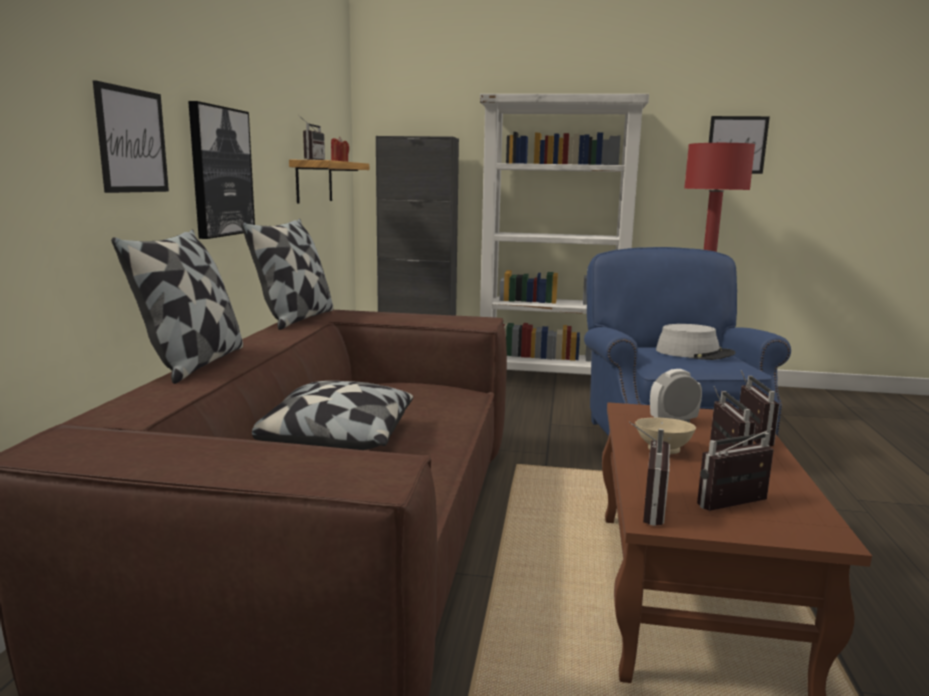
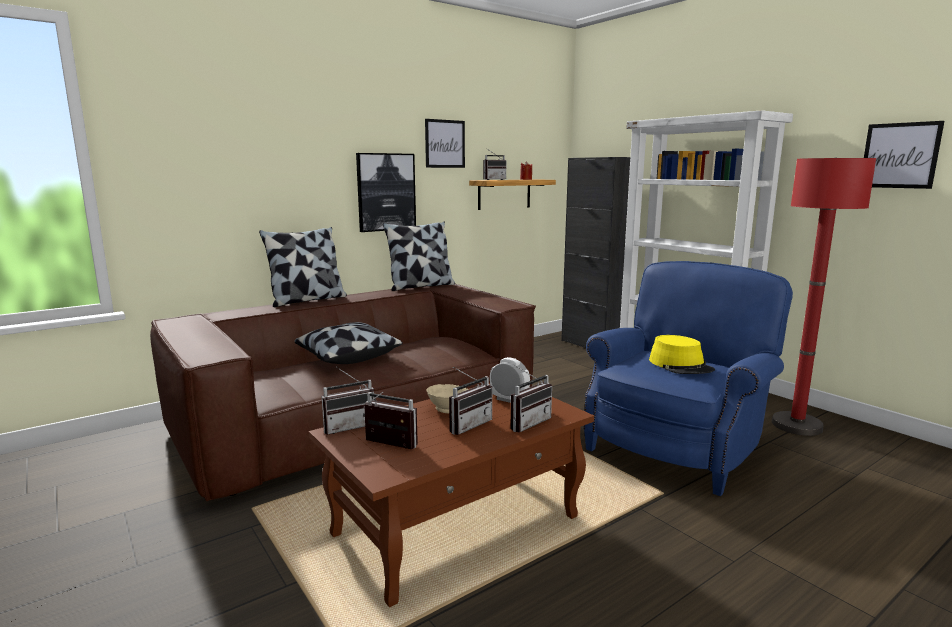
camera: 45 degrees right, 0 degrees up
picture [93,81,169,193] -> picture moved to [425,119,465,168]
grey hat [656,324,735,360] -> yellow hat [649,335,715,374]

